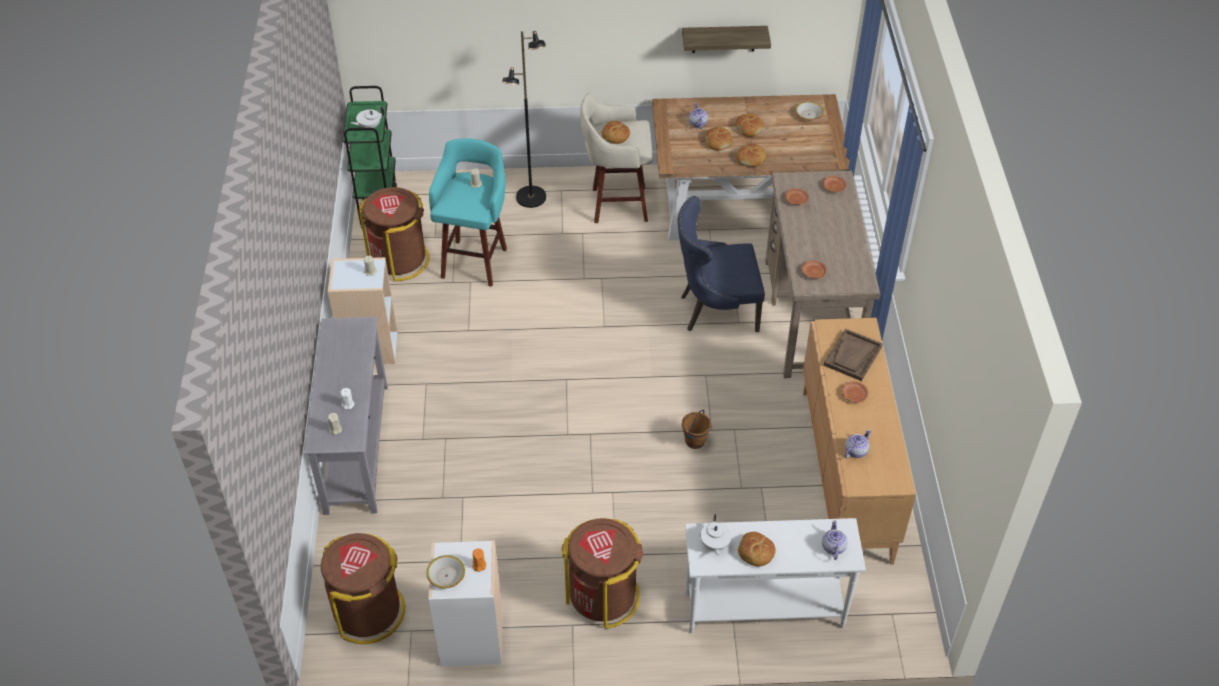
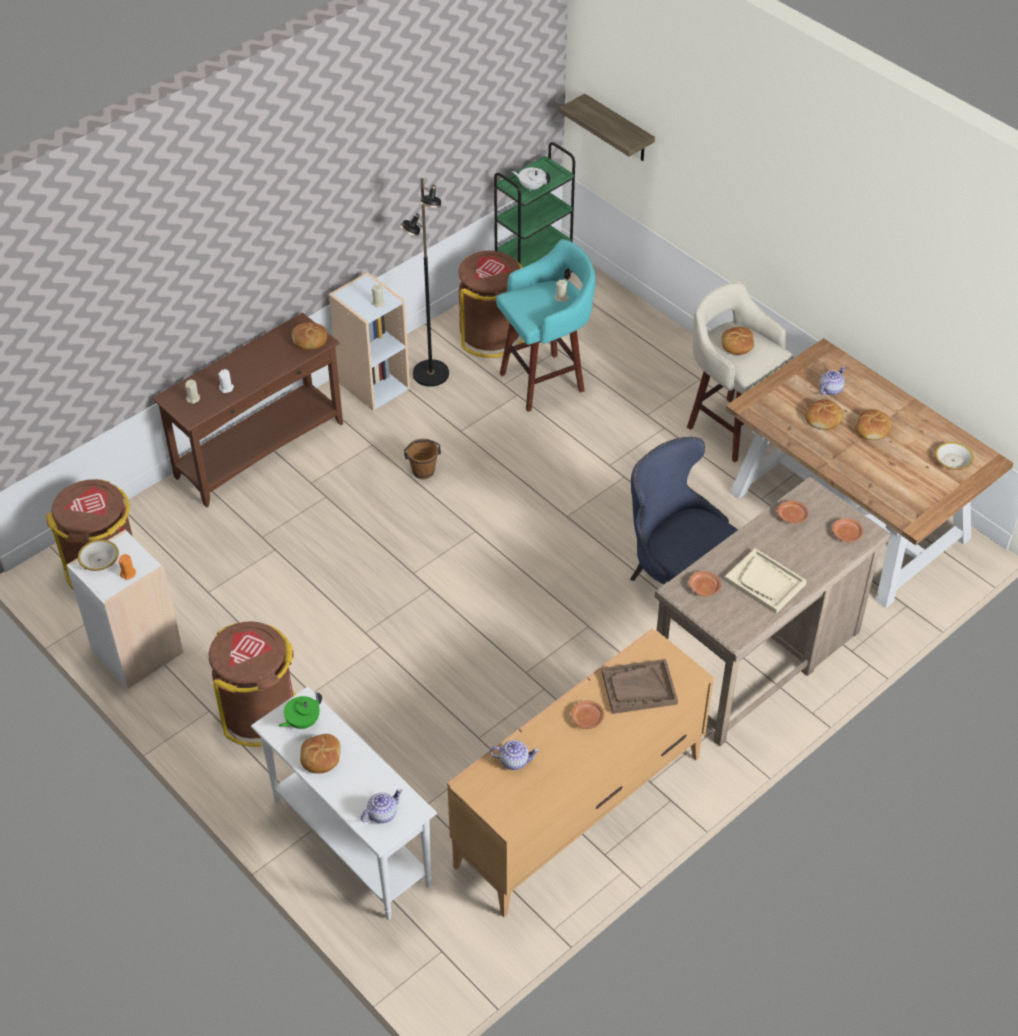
camera: 50 degrees right, 0 degrees up
grey console table [304,317,388,515] -> brown console table [152,312,343,507]
black floor lamp [502,31,546,208] -> black floor lamp moved to [400,178,449,387]
shelf [682,26,771,53] -> shelf moved to [559,94,655,161]
brown bucket [682,410,711,449] -> brown bucket moved to [404,439,441,479]
white teapot [701,514,732,556] -> green teapot [279,692,322,729]
bread [736,144,766,167] -> bread moved to [292,323,327,350]
none -> beige tray [724,548,807,614]

